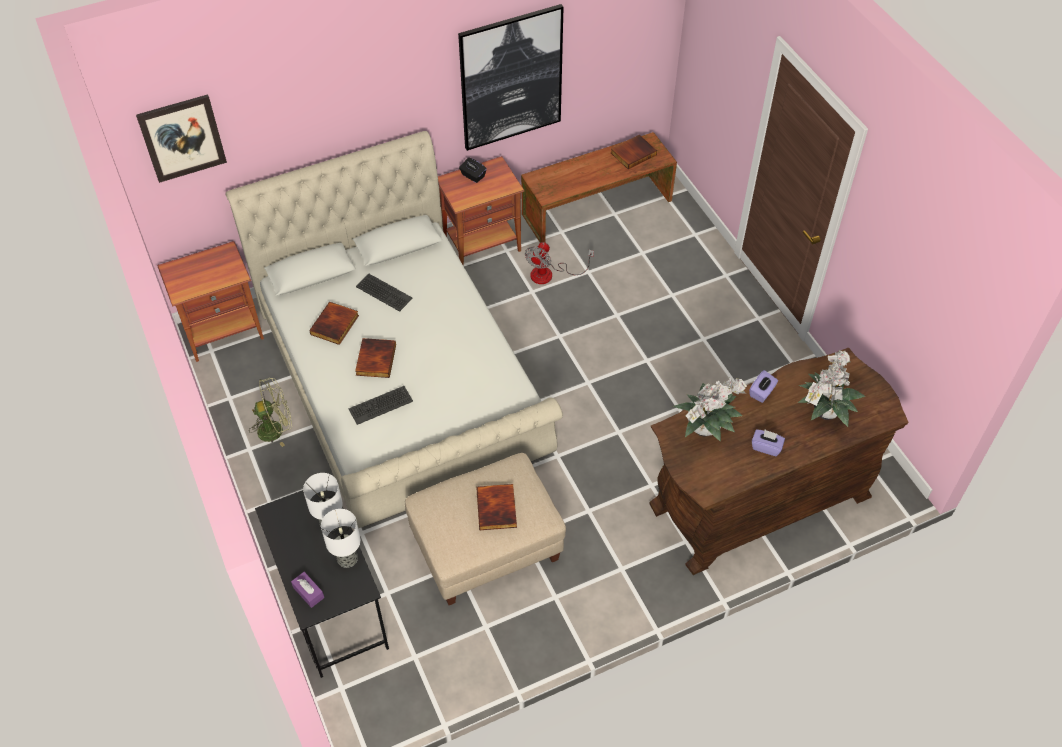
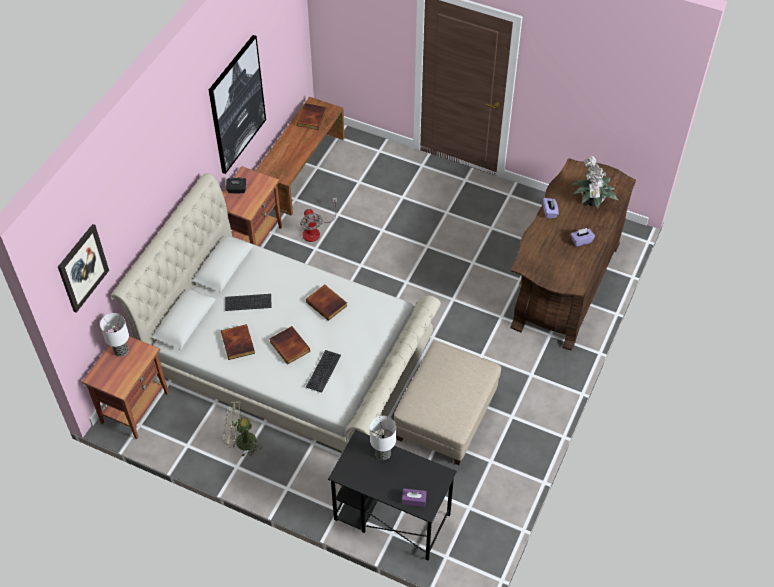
camera: 40 degrees left, 0 degrees up
green fan [250,378,292,447] -> green fan turned 120 degrees counterclockwise [224,401,262,457]
table lamp [321,509,361,568] -> table lamp moved to [100,313,129,357]
book [476,484,517,530] -> book moved to [306,285,347,321]
potted plant [673,378,747,442] -> none

